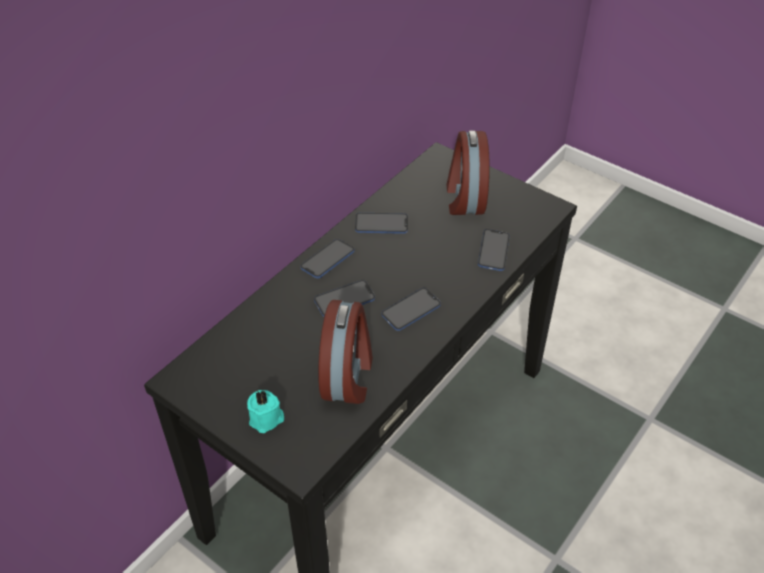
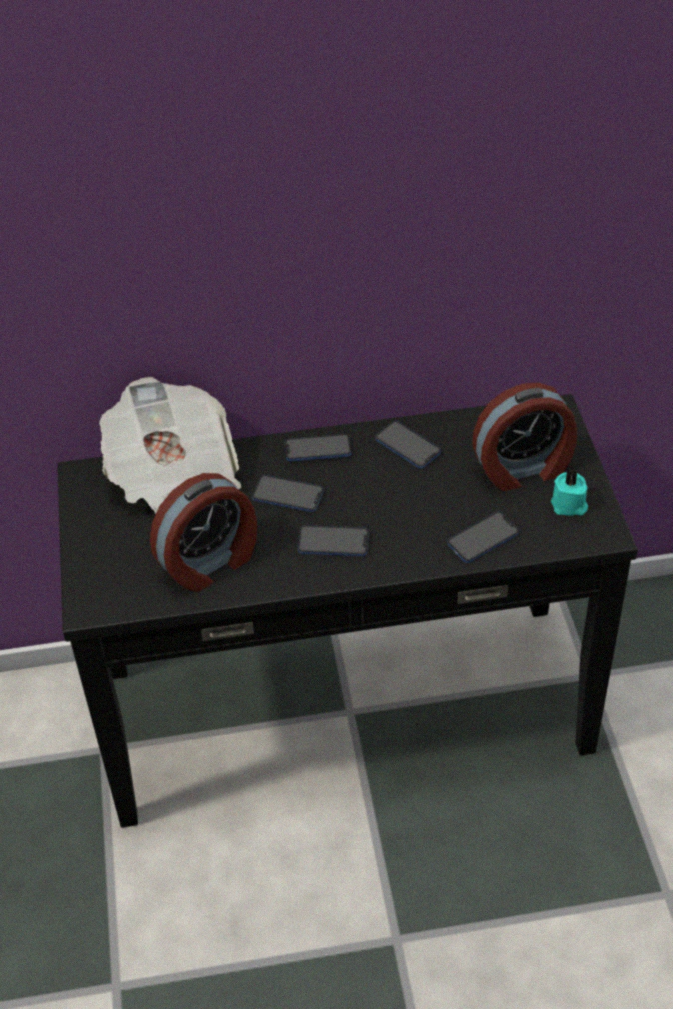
camera: 45 degrees right, 0 degrees up
turquoise candle [247,390,284,433] -> turquoise candle moved to [551,469,588,516]
alarm clock [446,131,490,215] -> alarm clock turned 150 degrees counterclockwise [472,382,577,491]
none -> newspaper [99,377,241,514]

